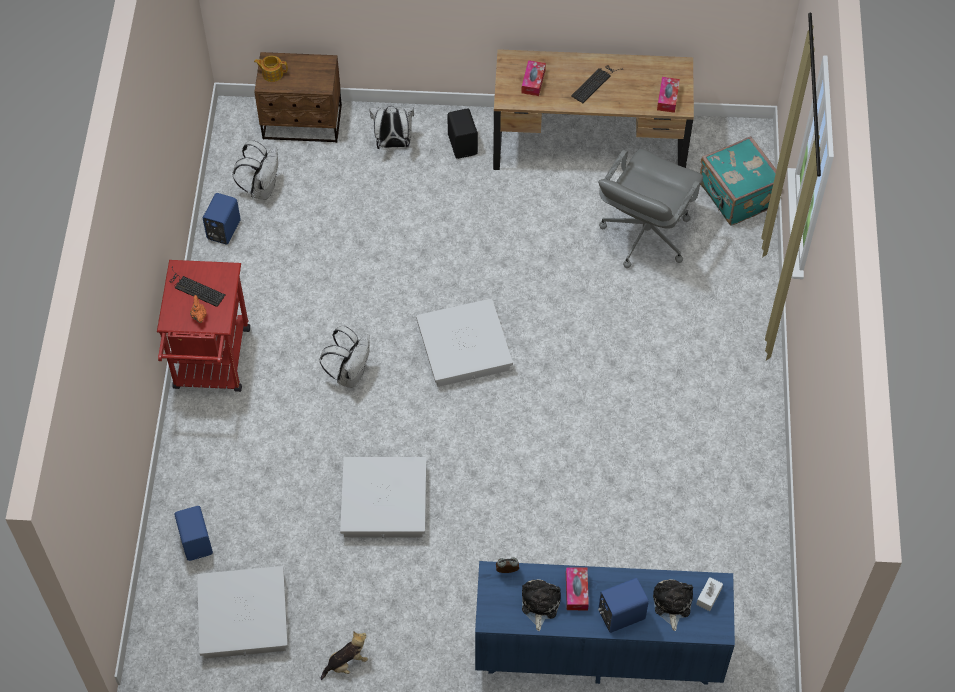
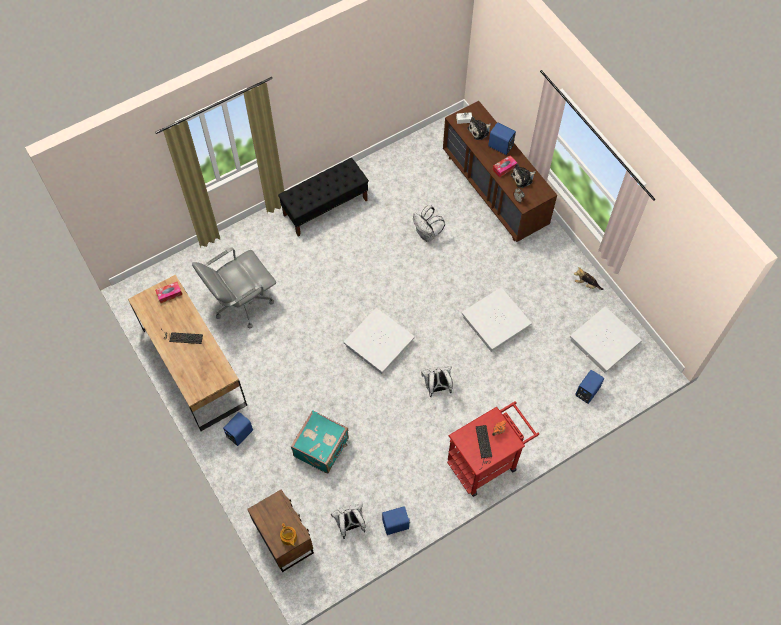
camera: 125 degrees left, 5 degrees up
white backpack [369,106,414,149] -> white backpack moved to [413,205,445,242]
black speaker [447,108,478,159] -> blue speaker [223,412,253,446]
blue dresser [475,561,735,685] -> brown dresser [443,101,557,242]
tissue box [521,60,546,96] -> none
grey office chair [598,149,703,268] -> grey office chair turned 150 degrees clockwise [192,247,276,328]
turquoise suitcase [700,136,776,226] -> turquoise suitcase moved to [291,410,349,473]
none -> black bench [278,158,369,236]

